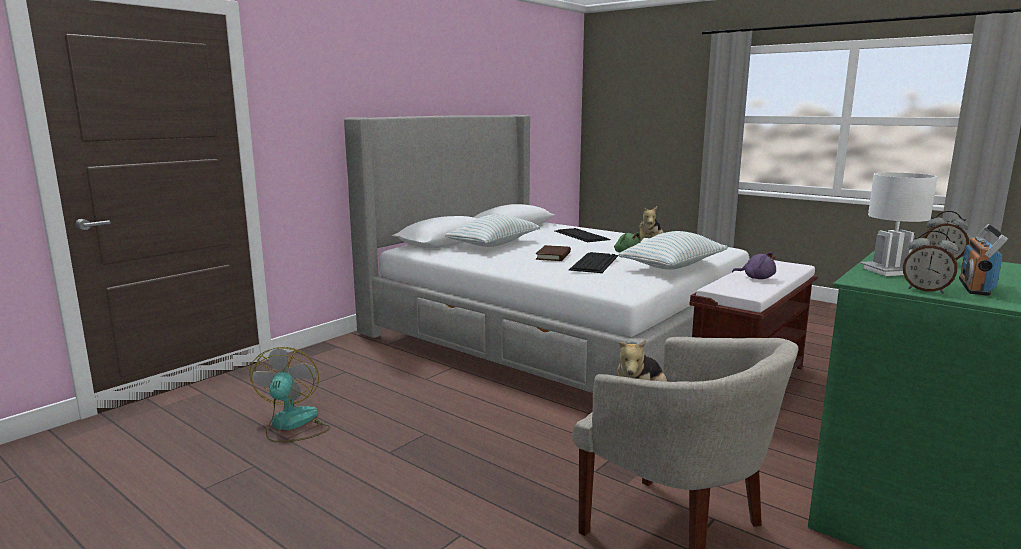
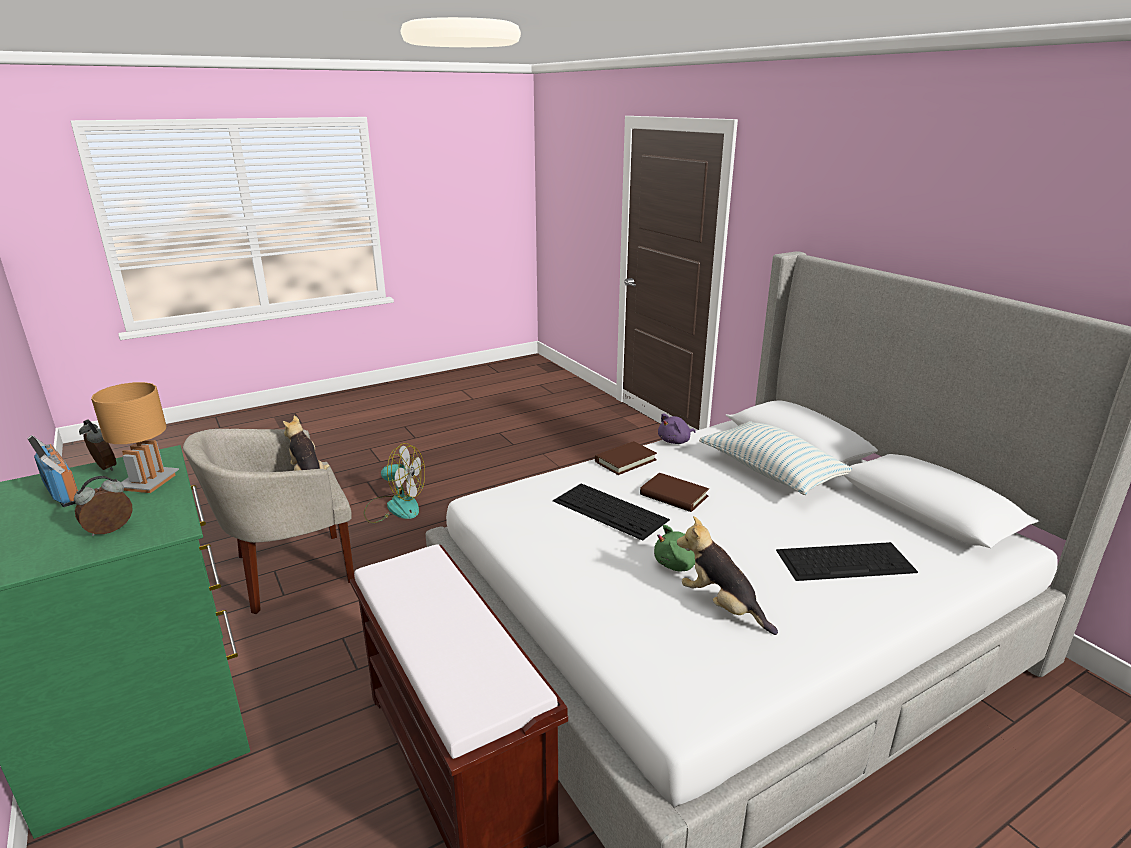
camera: 110 degrees right, 10 degrees up
fan [249,347,331,443] -> fan moved to [364,443,425,523]
pillow [619,231,728,270] -> none
purple plush toy [732,252,776,279] -> purple plush toy moved to [658,413,696,444]
white table lamp [860,172,937,276] -> brown table lamp [91,382,179,493]
alarm clock [903,231,958,293] -> alarm clock turned 75 degrees clockwise [79,419,116,471]
none -> brown book [595,441,657,475]

